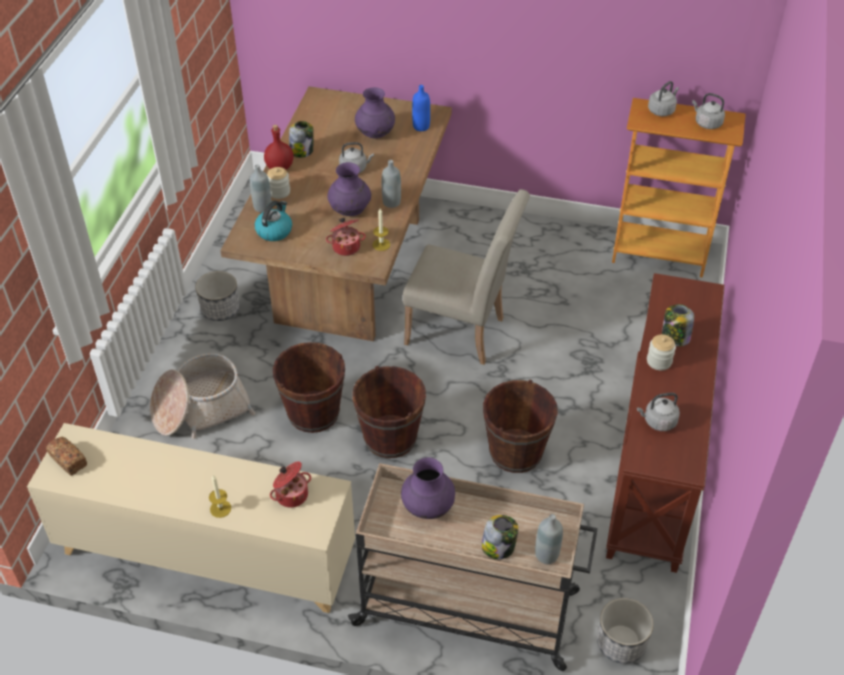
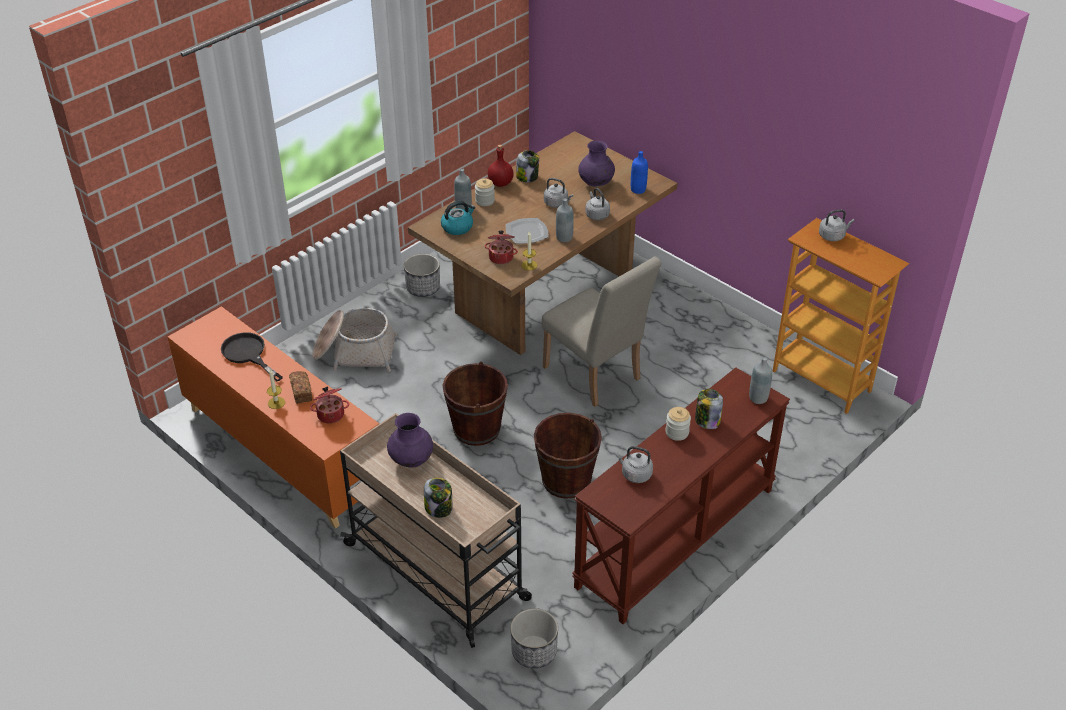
camera: 30 degrees right, 5 degrees down
beige cabinet [27,423,355,613] -> orange cabinet [168,306,379,529]
bread [46,437,87,476] -> bread moved to [289,371,312,404]
brown bucket [273,342,345,433] -> none
purple vase [328,162,371,216] -> plate [506,218,548,244]
grey bottle [535,514,563,564] -> grey bottle moved to [749,357,772,404]
grey kettle [692,93,725,129] -> grey kettle moved to [585,188,610,220]
none -> black frying pan [221,332,283,382]

